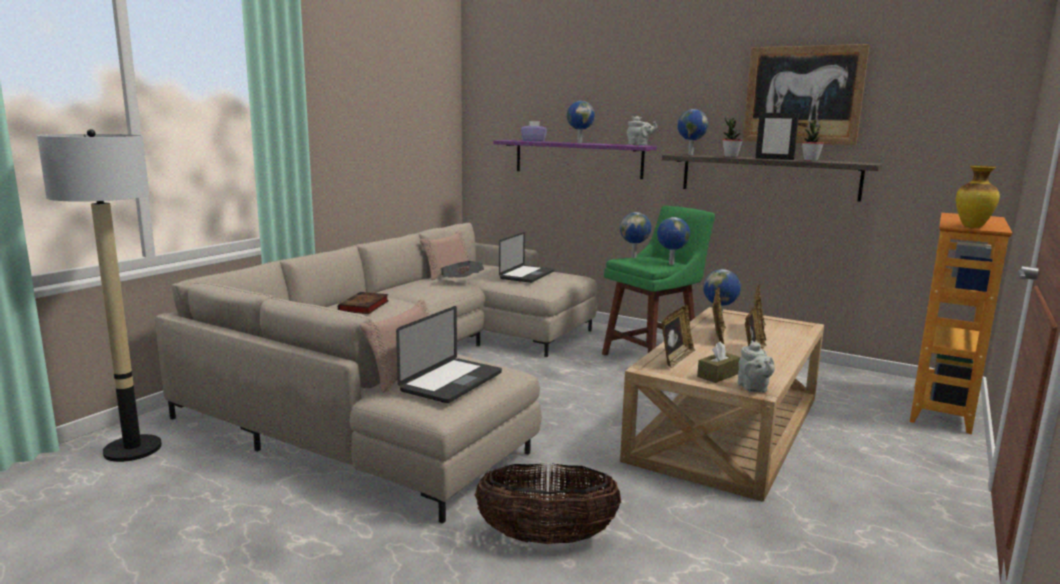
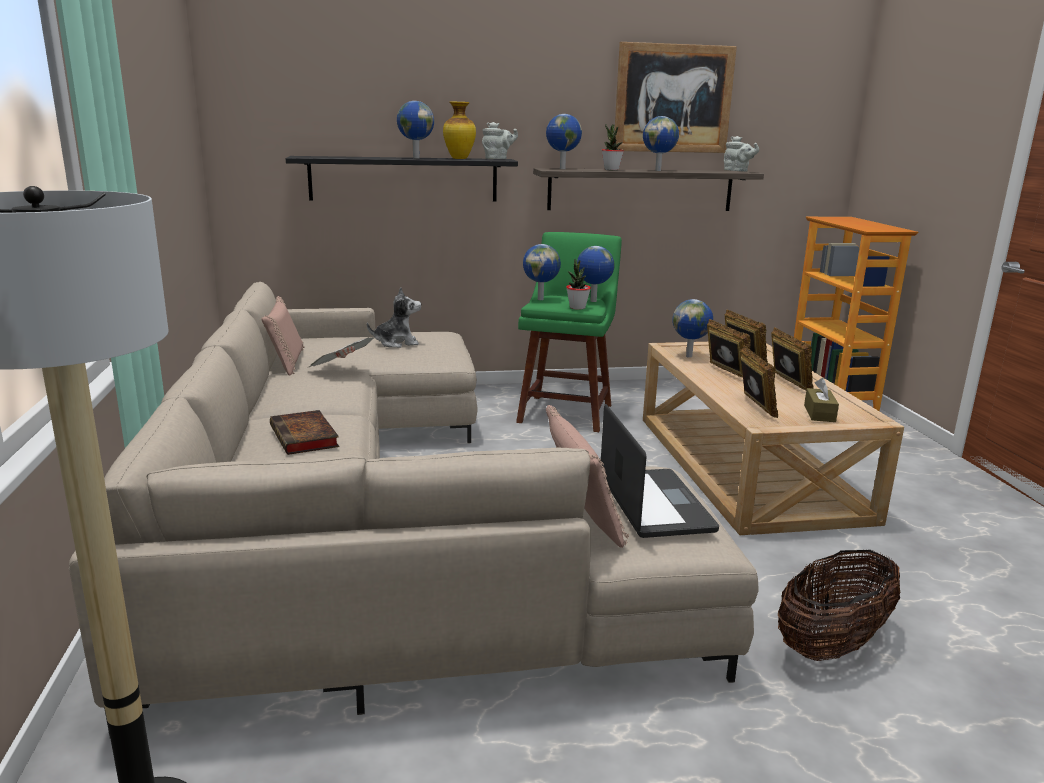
camera: 40 degrees left, 5 degrees up
purple shelf [493,140,657,179] -> black shelf [286,156,518,202]
laptop [499,232,555,283] -> plush toy [367,287,421,348]
purple tissue box [521,121,547,142] -> none
grey teapot [738,340,775,393] -> grey teapot moved to [724,136,759,172]
picture frame [755,113,799,160] -> globe [643,116,679,171]
potted plant [802,119,824,161] -> potted plant moved to [566,259,591,310]
vase [956,165,1000,228] -> vase moved to [443,102,476,159]

